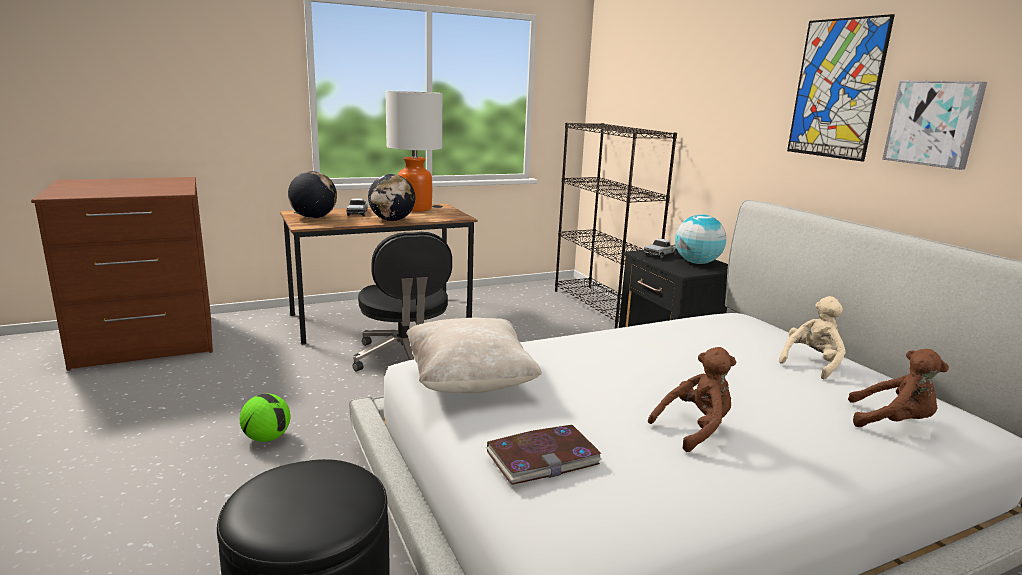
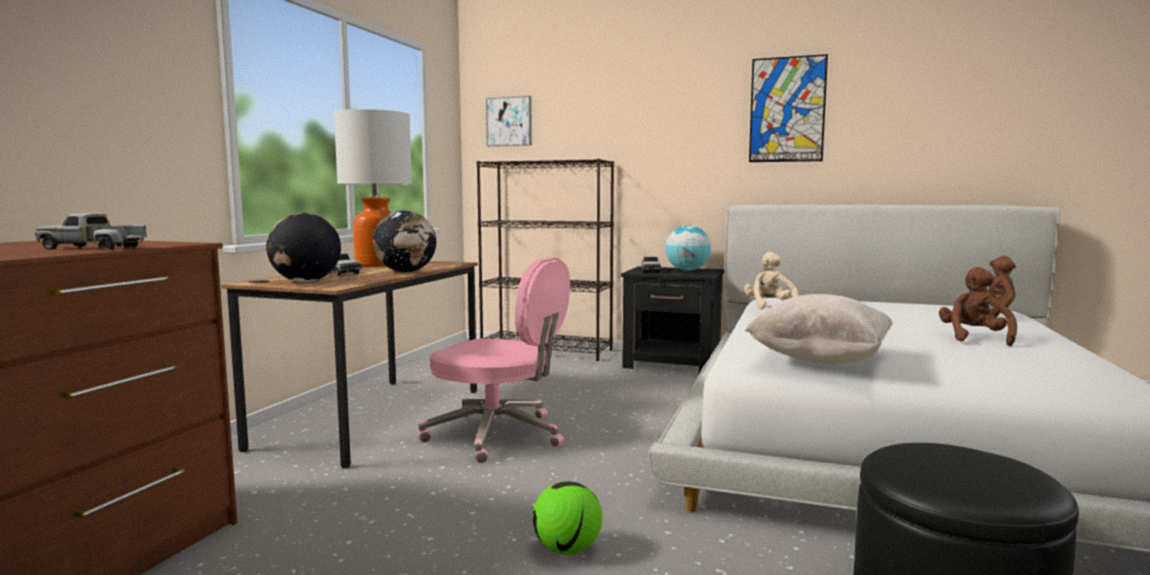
camera: 45 degrees left, 10 degrees down
black office chair [353,232,452,371] -> pink office chair [419,257,570,463]
book [486,425,603,485] -> none
beige plush toy [779,296,846,379] -> beige plush toy moved to [744,252,799,310]
picture [882,80,987,170] -> picture moved to [486,96,532,146]
none -> toy truck [35,213,147,250]

